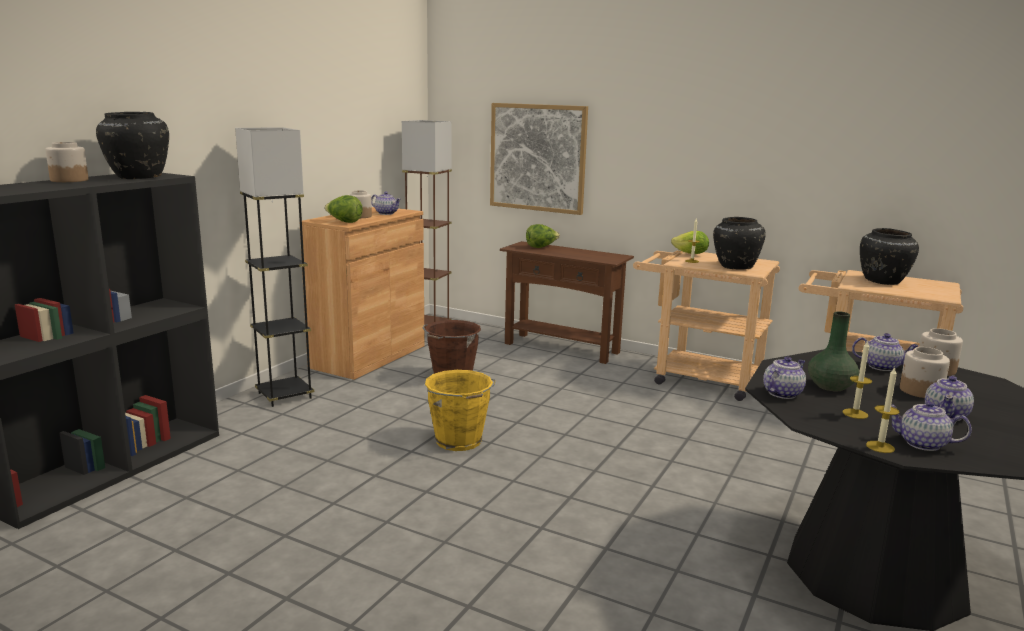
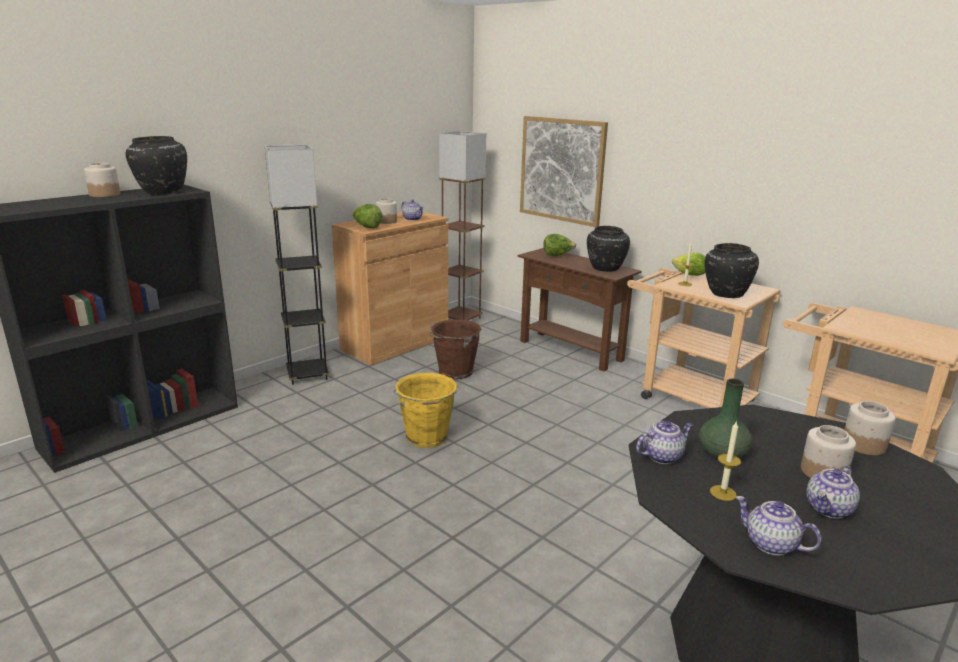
camera: 15 degrees right, 5 degrees up
teapot [852,333,918,371] -> none
black vase [860,228,919,285] -> black vase moved to [587,226,630,272]
candle [866,367,900,453] -> none

